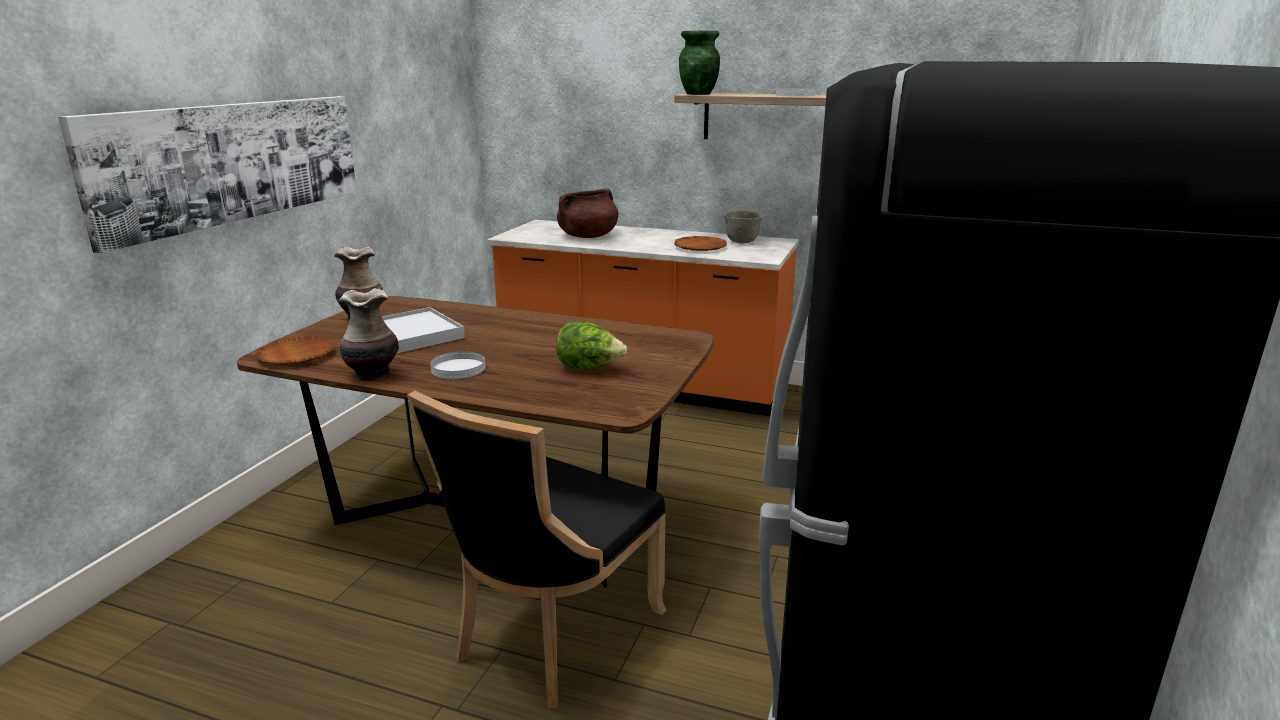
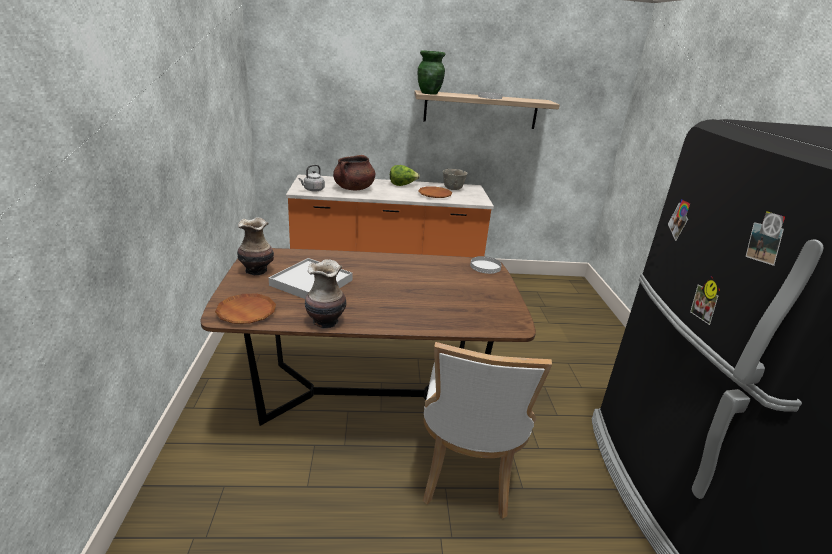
camera: 25 degrees left, 5 degrees up
picture [58,96,357,253] -> none
black chair [407,390,666,708] -> white chair [423,342,552,519]
white plate [430,351,486,379] -> white plate moved to [470,256,502,274]
lettuce [556,322,627,371] -> lettuce moved to [390,165,420,186]
none -> grey kettle [298,164,325,192]

